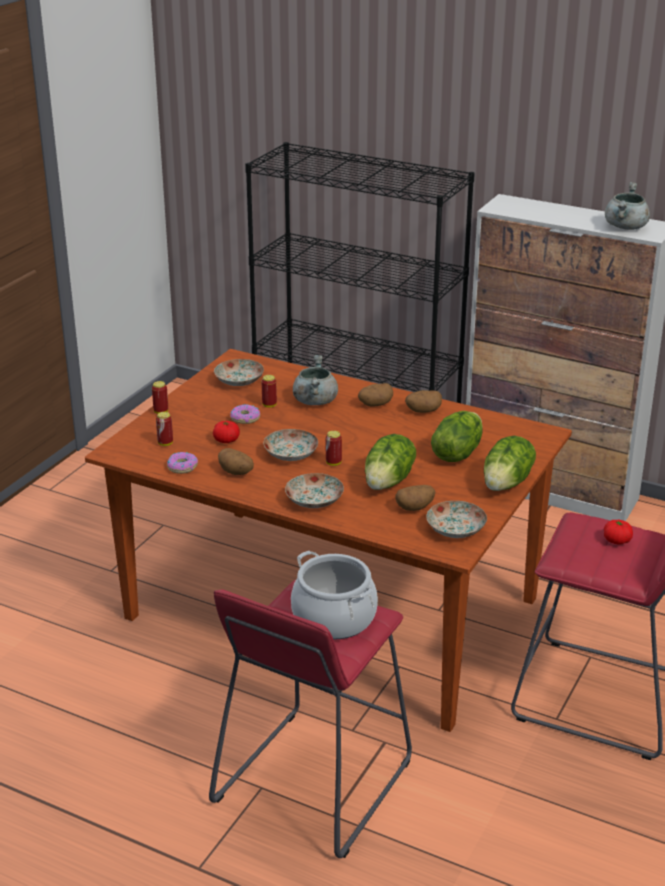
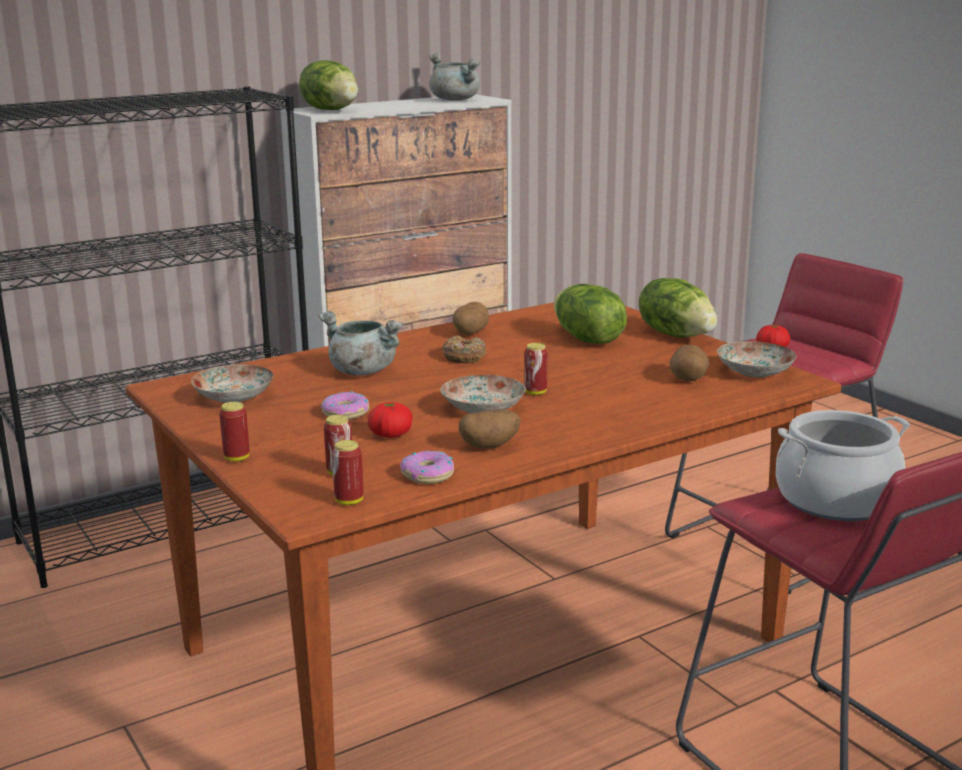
camera: 60 degrees left, 10 degrees down
can [262,375,277,408] -> can moved to [332,440,364,505]
plate [285,473,344,508] -> none
potato [358,383,393,406] -> none
lettuce [365,434,416,490] -> lettuce moved to [299,60,358,110]
none -> donut [442,335,487,363]

